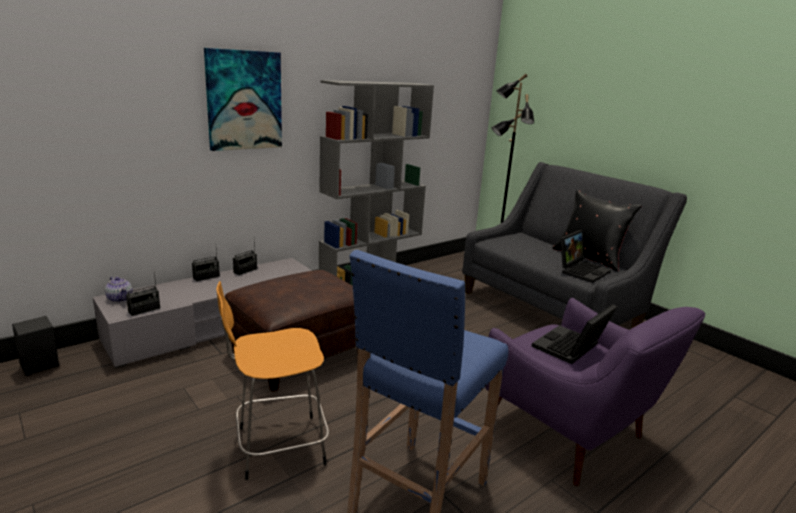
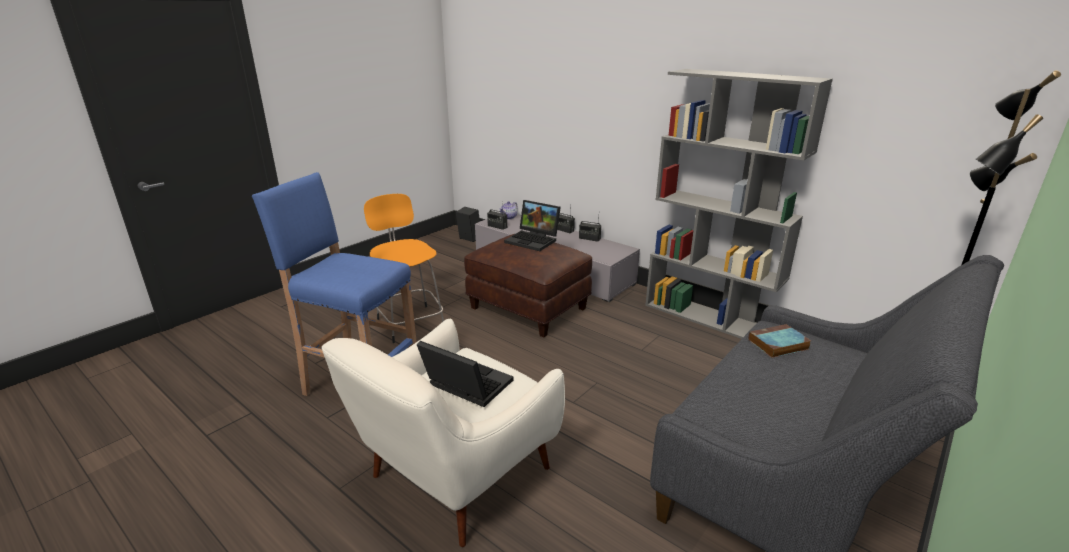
camera: 80 degrees right, 5 degrees up
picture [204,48,282,151] -> none
purple armchair [485,298,705,486] -> white armchair [322,319,565,547]
black pillow [552,190,642,271] -> none
laptop [560,230,611,283] -> laptop moved to [504,200,561,251]
none -> book [748,324,811,358]

